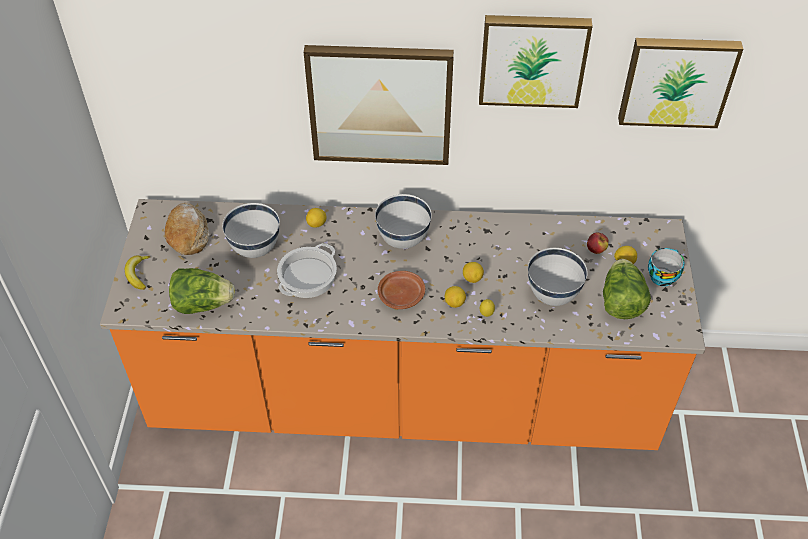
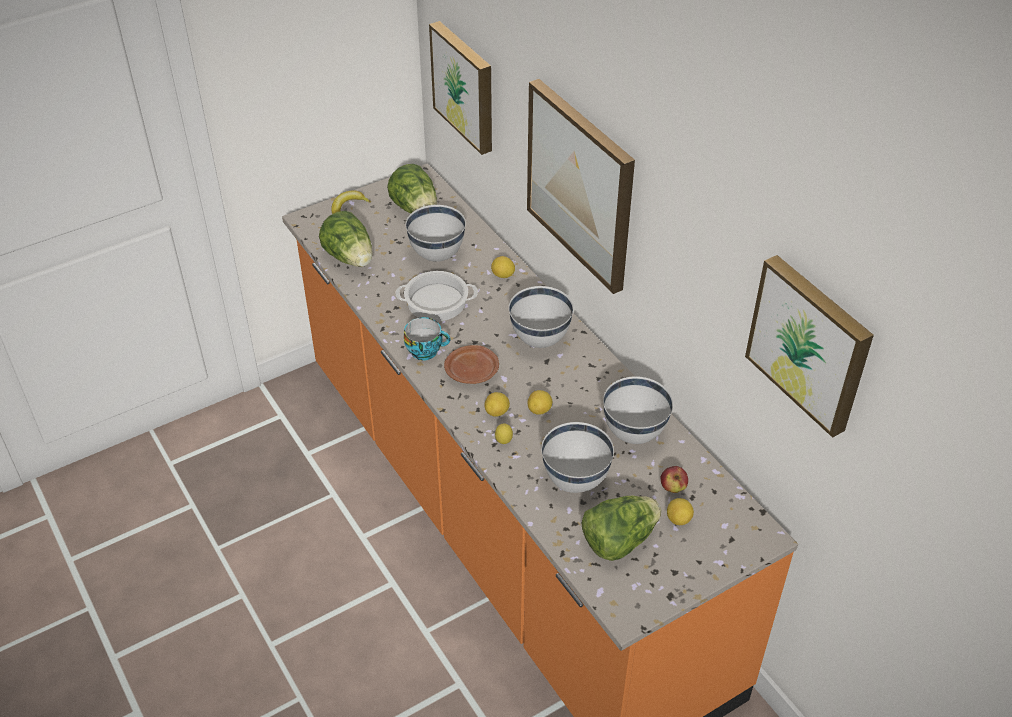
camera: 55 degrees right, 5 degrees down
bread [165,203,209,255] -> lettuce [387,164,437,214]
picture [479,15,592,108] -> picture moved to [429,21,492,155]
cup [648,248,685,287] -> cup moved to [404,317,451,361]
none -> white bowl [603,376,673,444]

